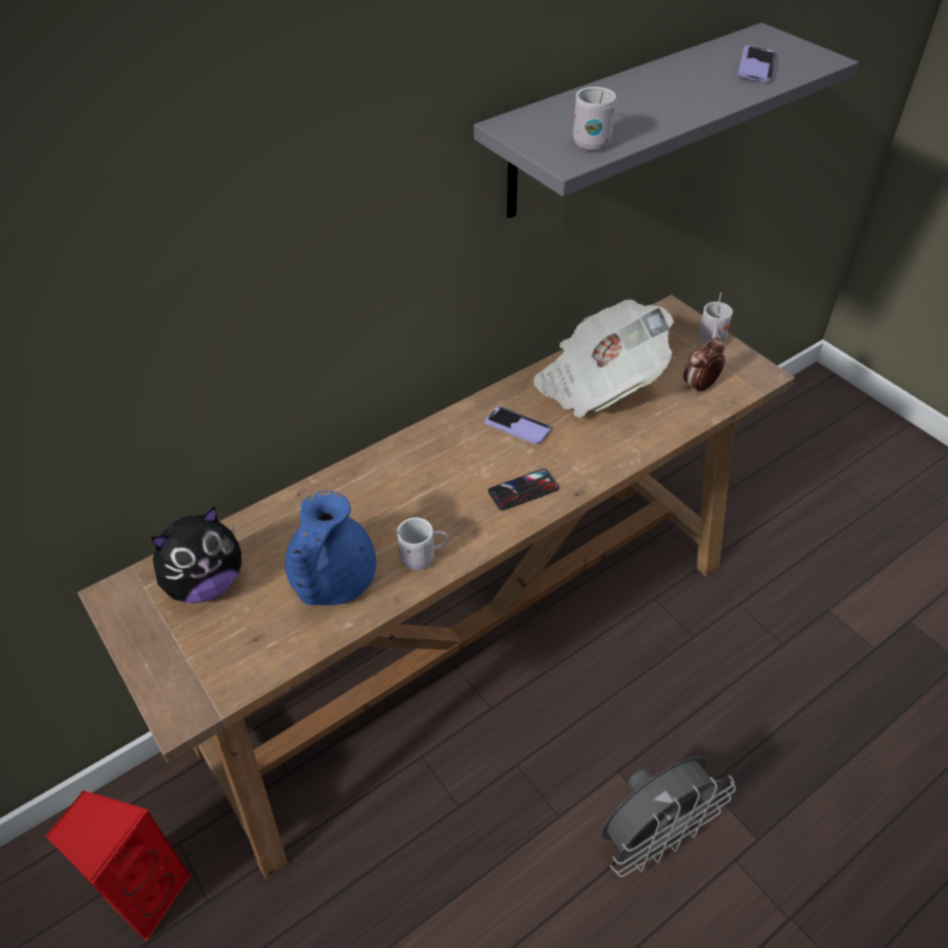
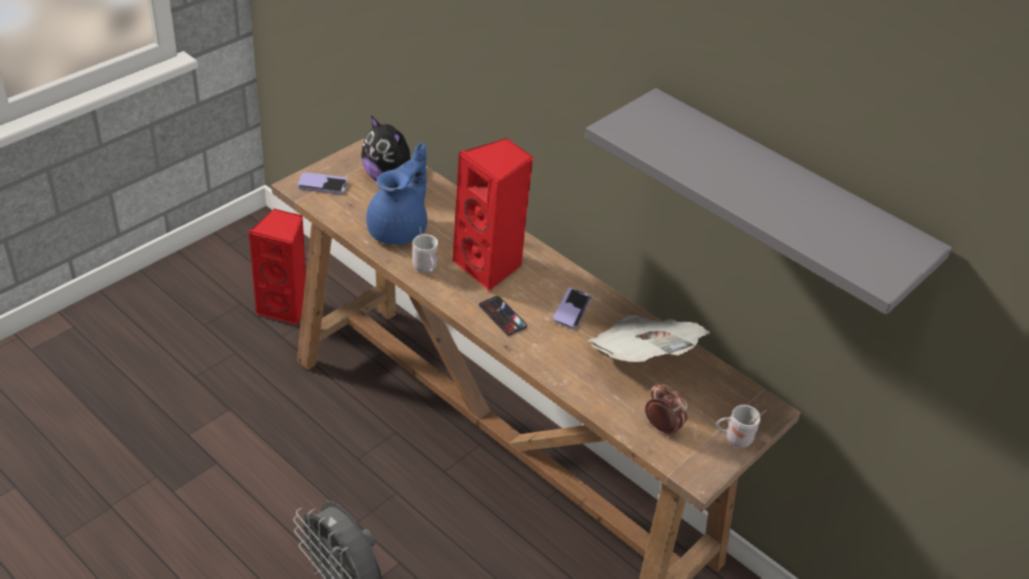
camera: 75 degrees right, 5 degrees down
blue teapot [285,491,376,606] -> blue teapot turned 120 degrees clockwise [366,142,427,245]
white mug [573,87,616,150] -> none
phone [737,45,777,83] -> phone moved to [298,172,348,195]
none -> red speaker [452,138,533,291]

